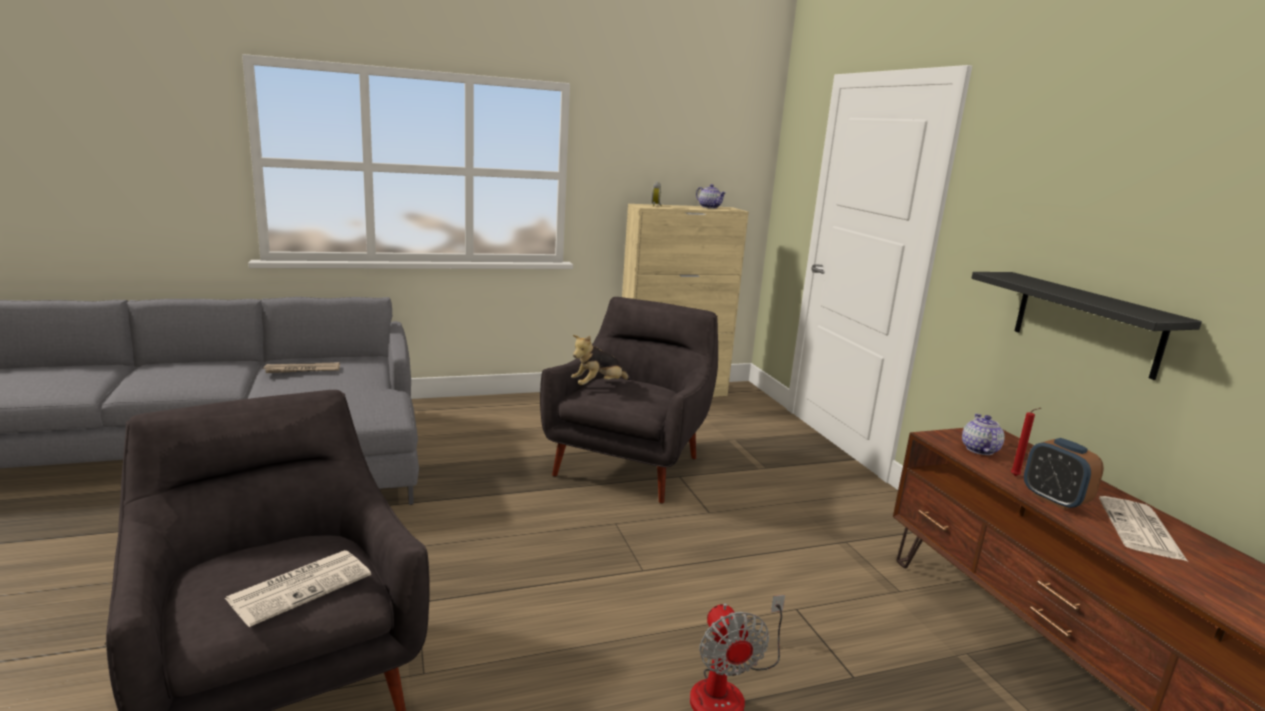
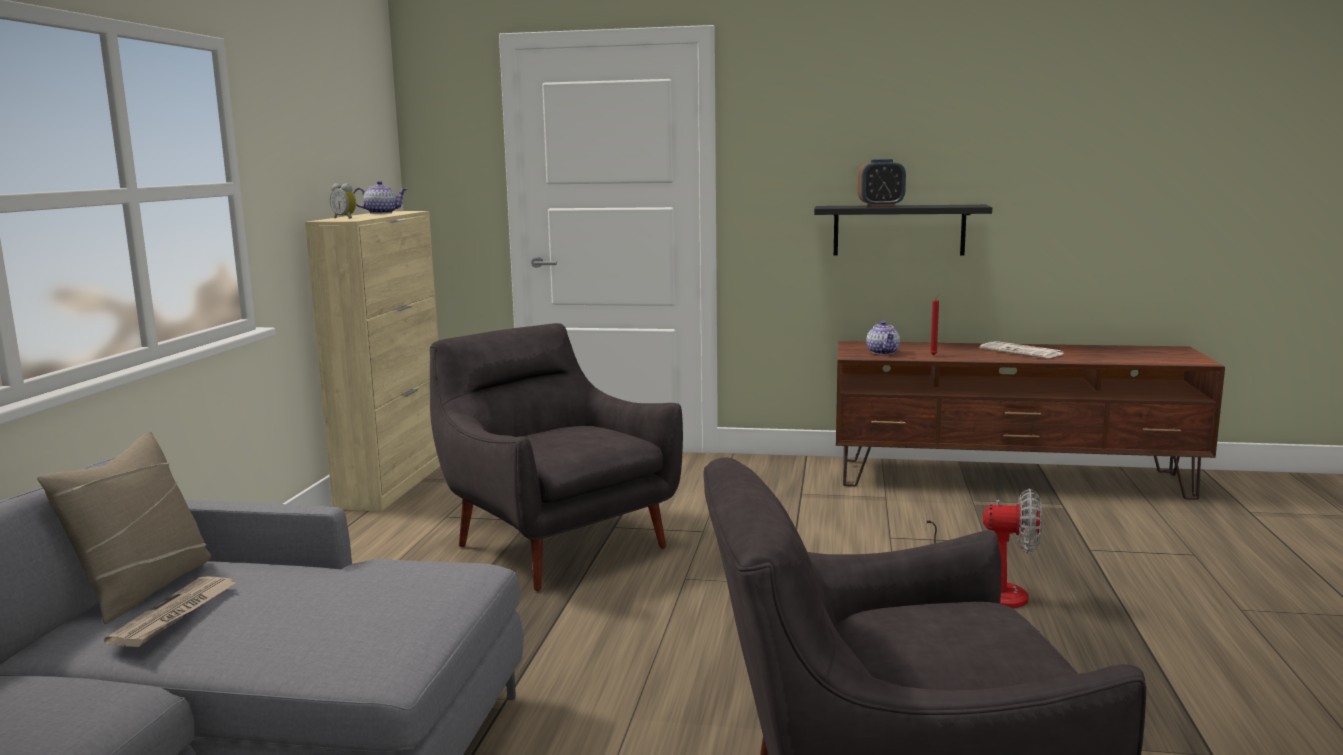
camera: 60 degrees left, 5 degrees down
newspaper [224,550,371,627] -> none
plush toy [571,335,631,385] -> none
teapot [962,413,1005,455] -> teapot turned 135 degrees counterclockwise [866,321,900,355]
alarm clock [1024,438,1104,510] -> alarm clock moved to [858,159,906,207]
none -> beige pillow [37,432,211,624]

